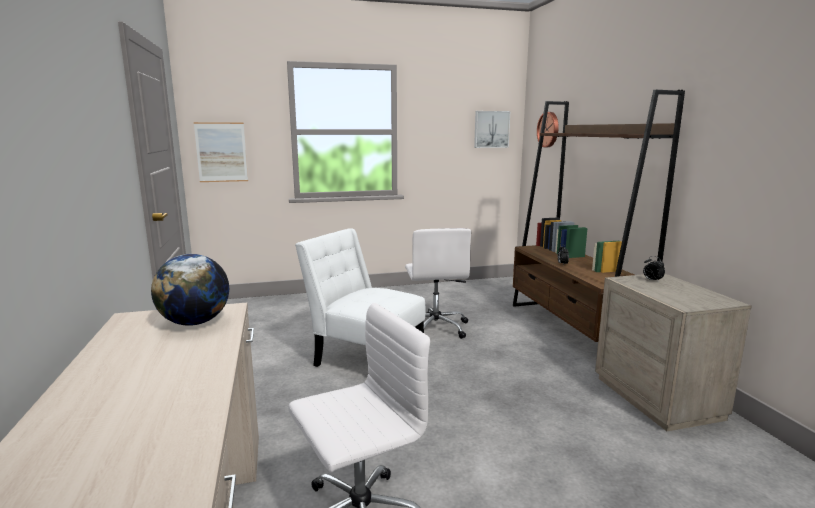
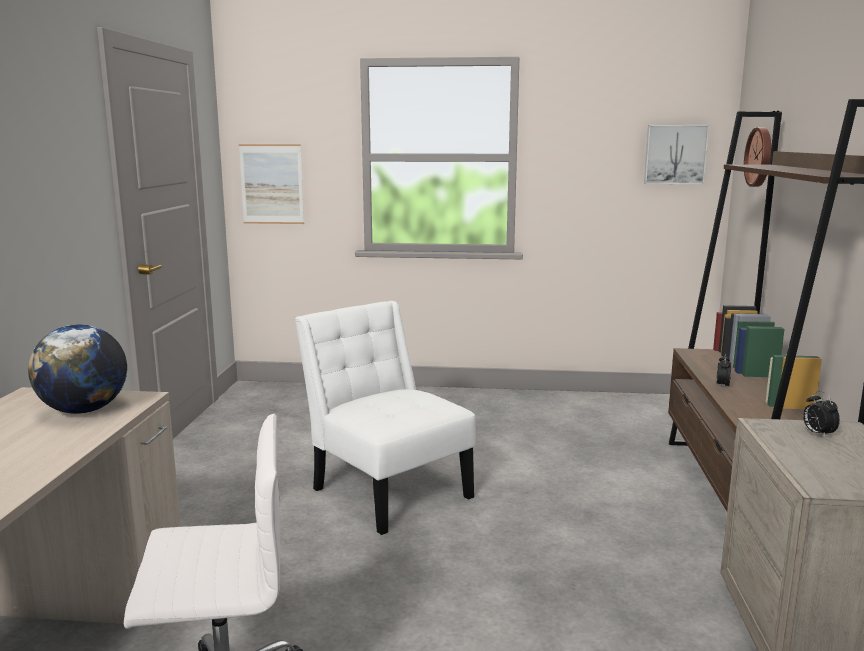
camera: 20 degrees right, 0 degrees up
white office chair [405,228,471,339] -> none

